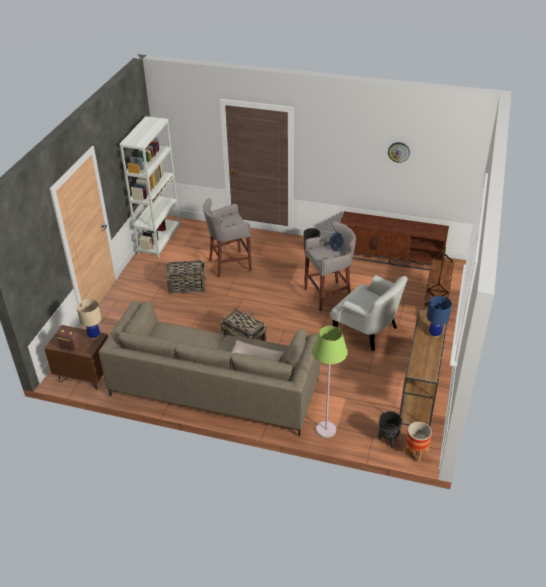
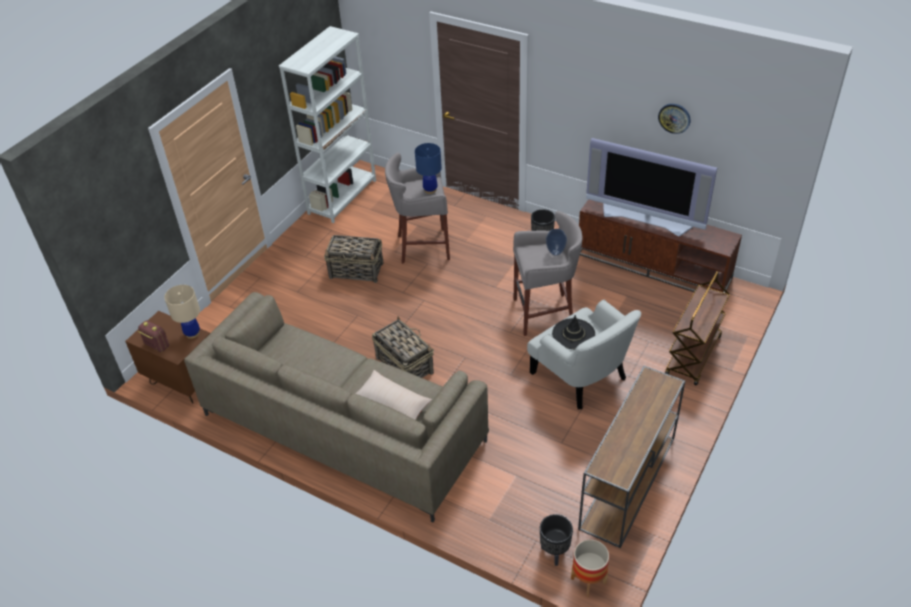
camera: 15 degrees right, 5 degrees up
green floor lamp [312,326,348,438] -> none
blue table lamp [427,296,452,338] -> blue table lamp moved to [415,143,442,194]
none -> black hat [552,315,595,349]
none -> television [586,138,717,236]

